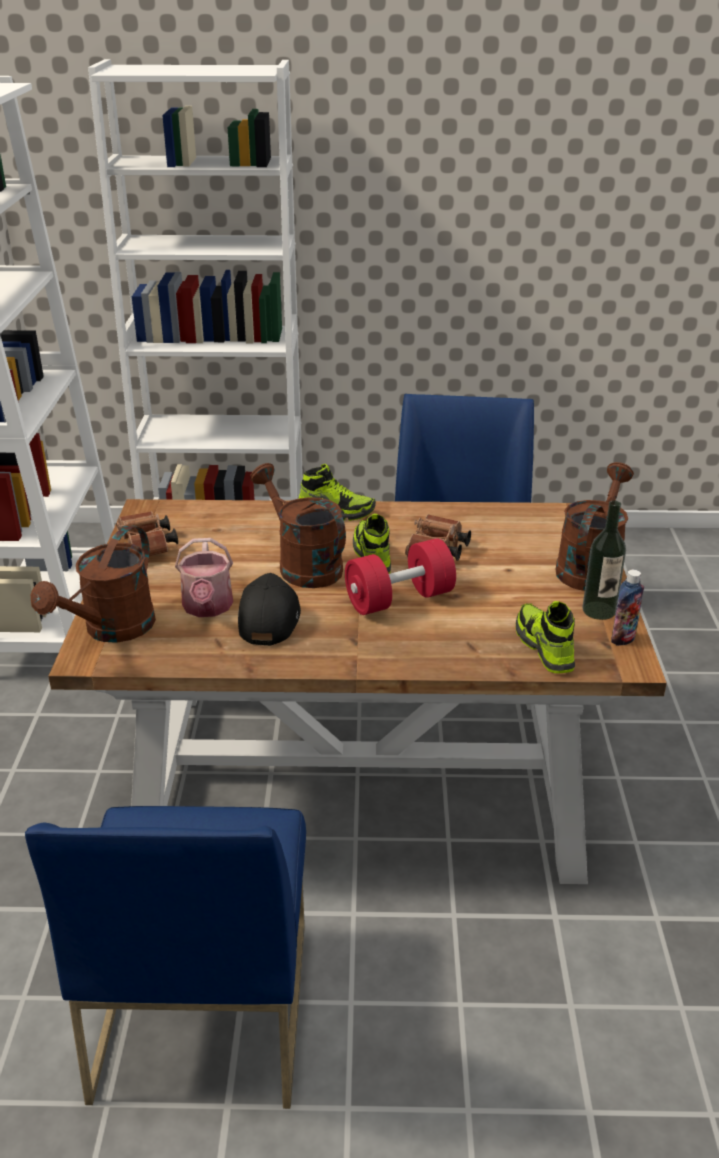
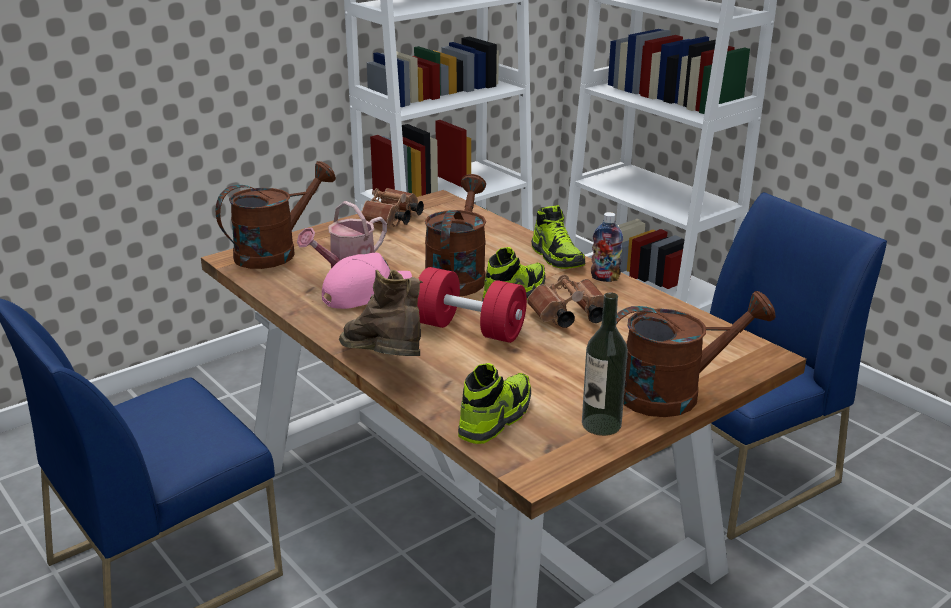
camera: 50 degrees right, 5 degrees down
brown watering can [31,524,156,643] -> brown watering can turned 150 degrees clockwise [216,161,336,269]
black cap [238,573,301,646] -> pink cap [322,253,412,309]
bottle [611,570,644,646] -> bottle moved to [591,212,623,282]
none -> brown boot [339,270,423,356]

